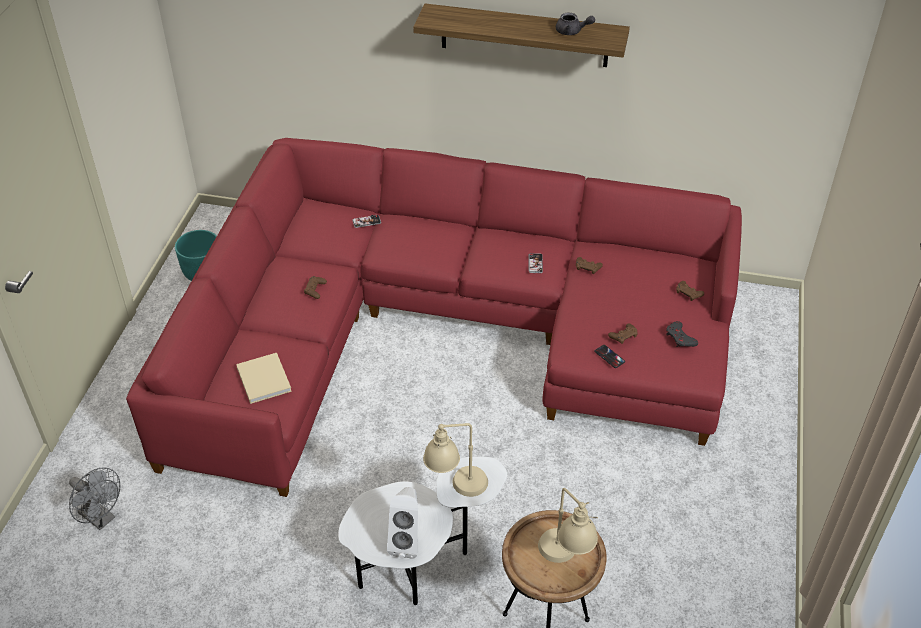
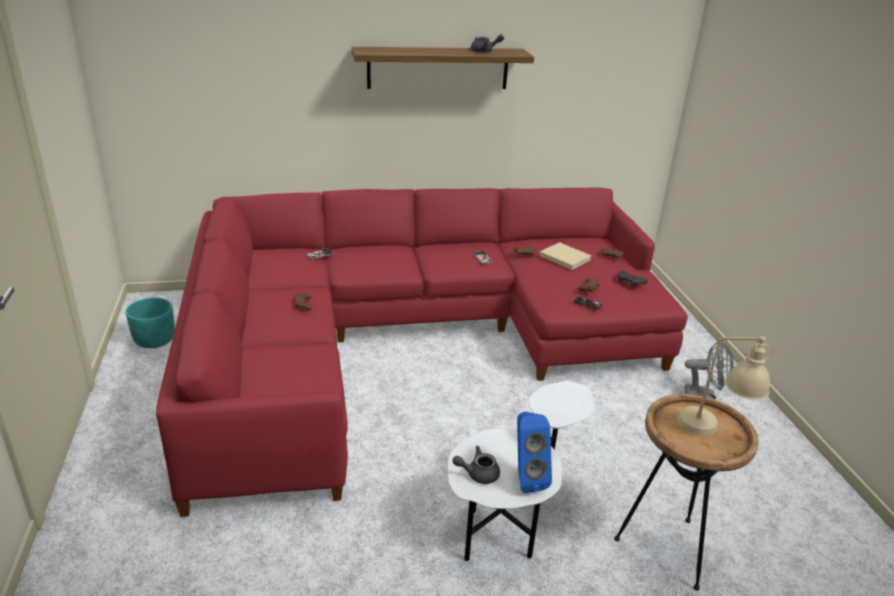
camera: 25 degrees left, 15 degrees down
grey fan [69,468,121,530] -> grey fan moved to [685,342,733,399]
beige book [236,353,292,404] -> beige book moved to [539,242,592,270]
white speaker [387,487,418,559] -> blue speaker [517,412,552,493]
beige table lamp [423,423,488,497] -> none
none -> grey teapot [452,446,500,484]

